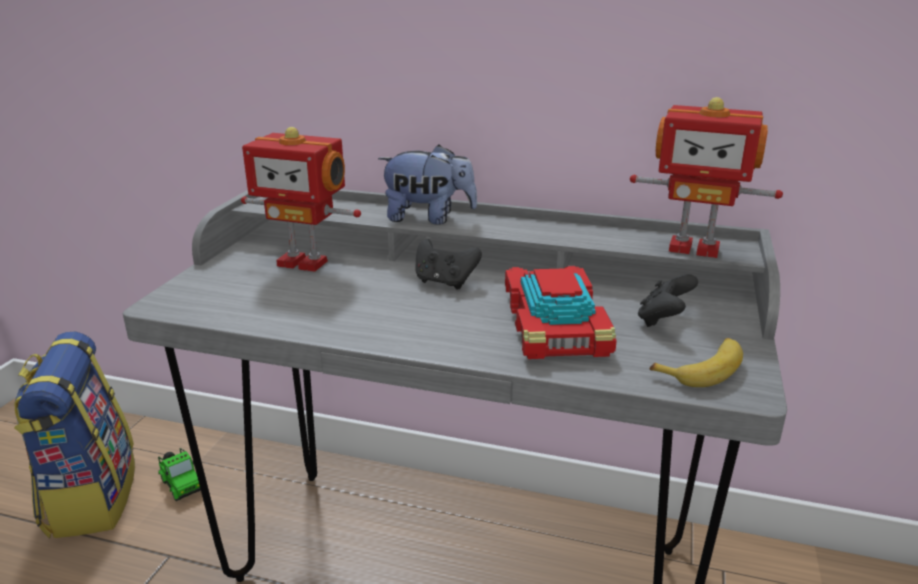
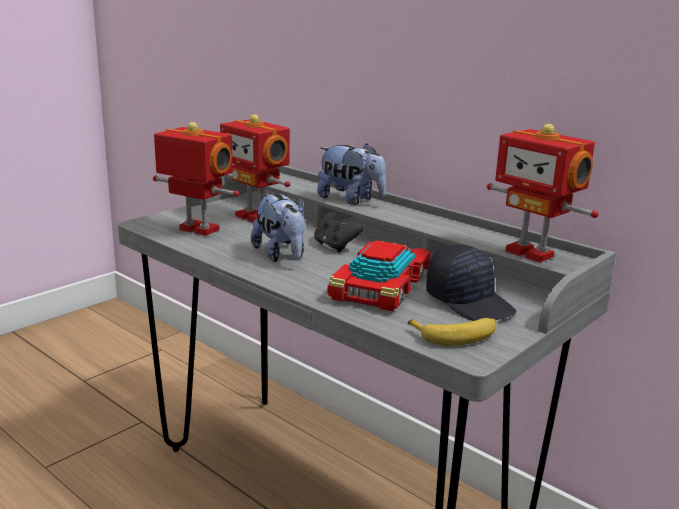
camera: 25 degrees right, 5 degrees down
backpack [14,332,135,539] -> none
toy car [158,448,201,501] -> none
black game controller [638,274,698,327] -> black cap [426,244,516,321]
none -> toy robot [153,122,239,236]
none -> plush toy [251,193,305,262]

